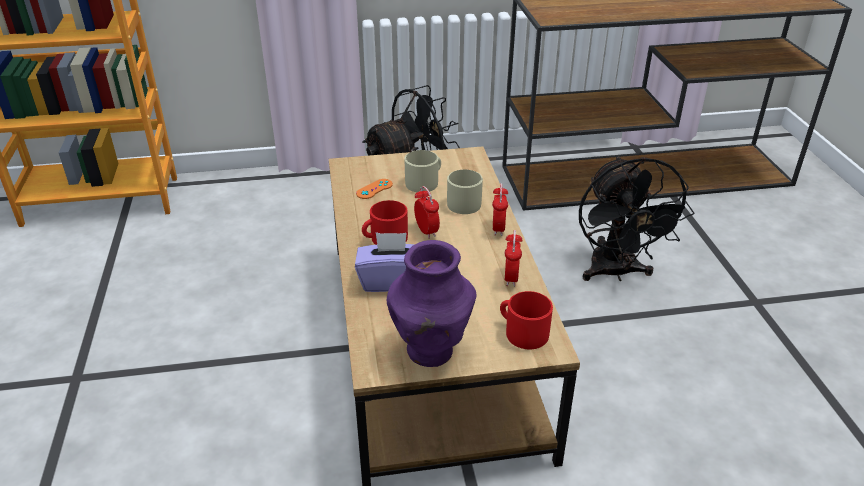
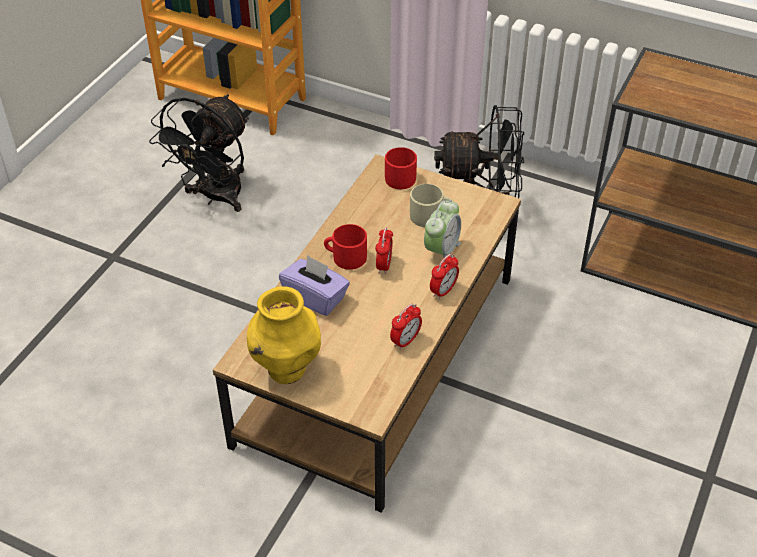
camera: 35 degrees right, 10 degrees up
orange game controller [356,179,393,199] -> none
purple vase [387,240,476,367] -> yellow vase [247,286,321,384]
beige mug [447,169,483,214] -> alarm clock [424,199,461,262]
red mug [500,291,553,349] -> red mug moved to [385,147,417,189]
black fan [579,156,694,281] -> black fan moved to [149,94,249,212]

